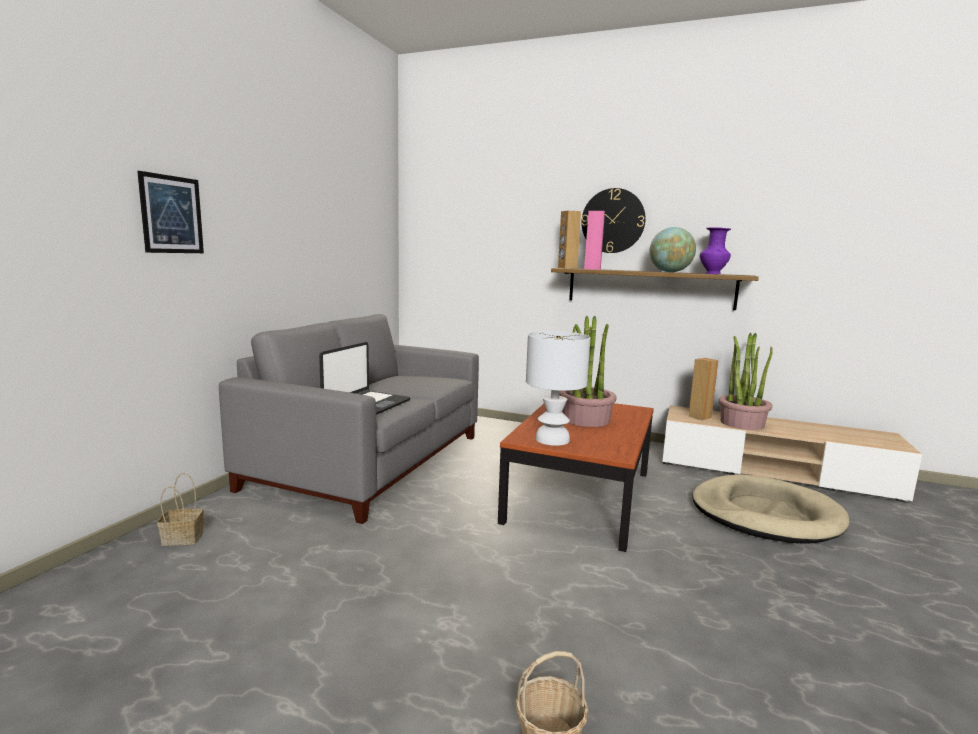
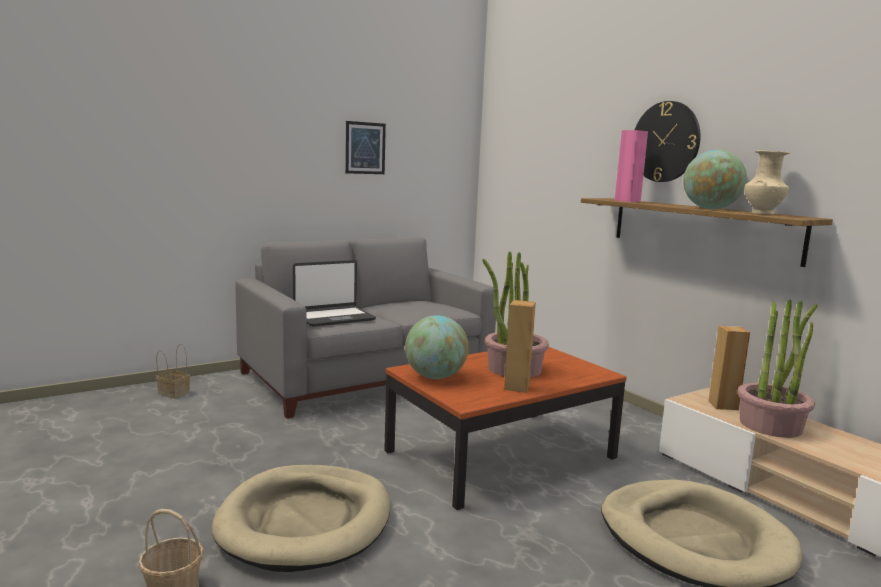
camera: 35 degrees right, 0 degrees up
picture [137,171,204,253] -> picture moved to [345,121,386,174]
white table lamp [526,331,590,446] -> globe [405,315,469,379]
brown speaker [558,210,581,269] -> brown speaker moved to [504,300,536,393]
purple vase [700,227,731,274] -> beige vase [744,150,790,214]
none -> beige dog bed [212,465,390,572]

